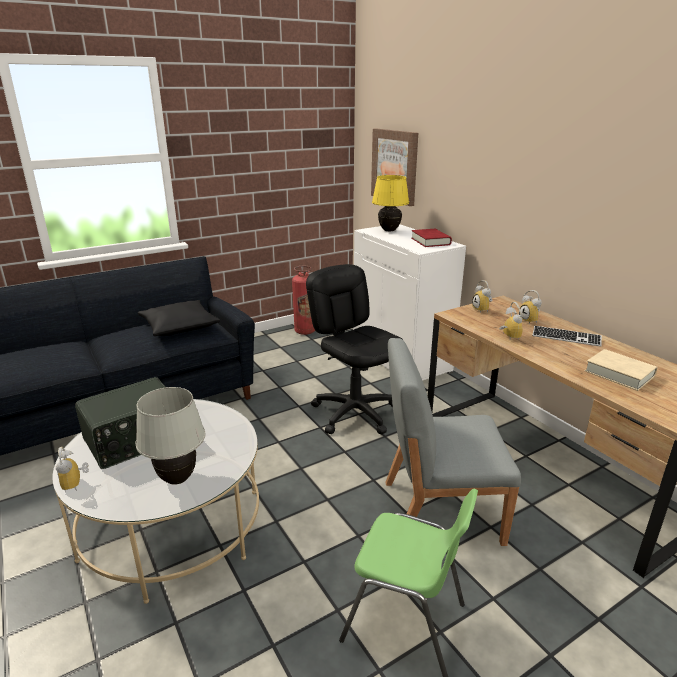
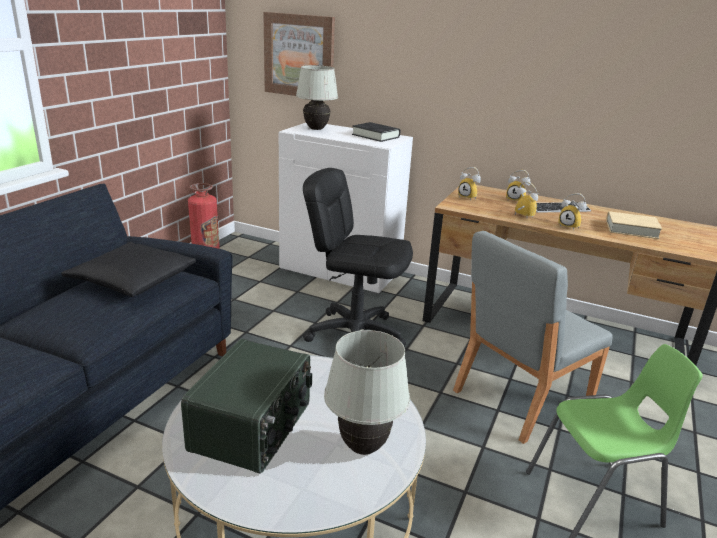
camera: 35 degrees left, 0 degrees up
alarm clock [56,447,89,491] -> alarm clock moved to [558,193,587,230]
yellow table lamp [372,175,409,231] -> white table lamp [296,65,338,130]
red book [411,229,452,247] -> black book [352,122,400,142]

